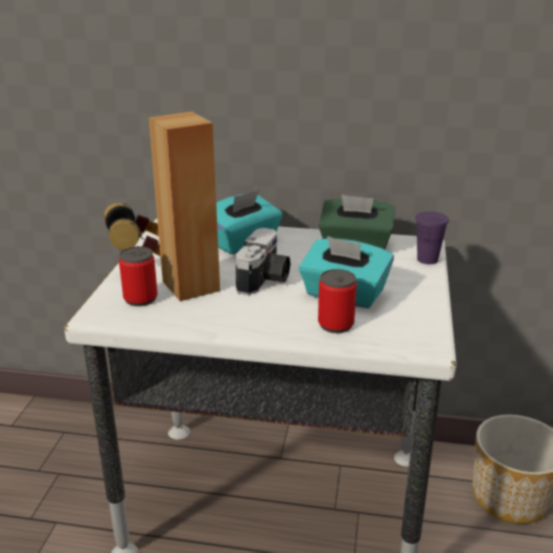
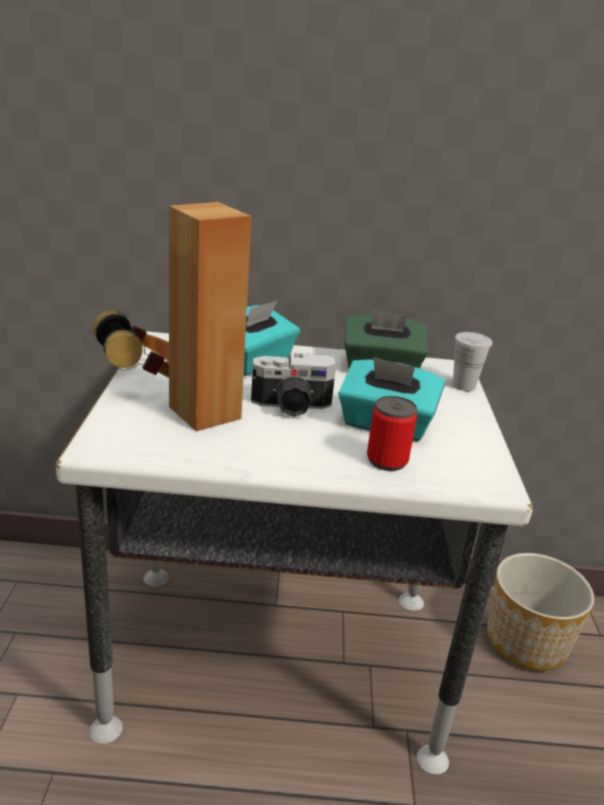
camera: 10 degrees left, 0 degrees up
can [119,246,157,306] -> none
camera [236,227,291,295] -> camera turned 75 degrees clockwise [251,353,336,417]
purple cup [415,211,449,264] -> white cup [452,332,493,391]

